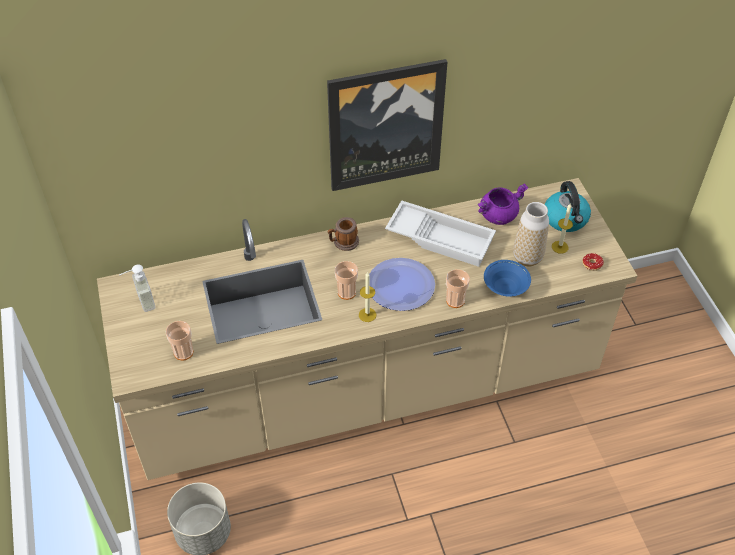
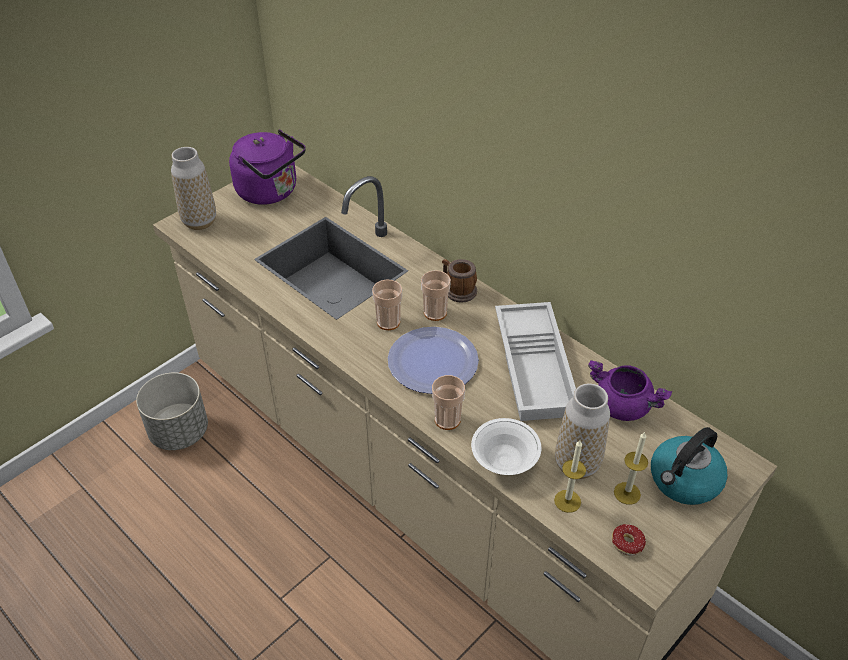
camera: 60 degrees right, 5 degrees down
soap dispenser [119,265,155,312] -> purple kettle [229,129,306,205]
cup [166,321,193,360] -> cup moved to [421,270,451,321]
picture [327,59,447,191] -> none
candle [359,272,376,322] -> candle moved to [554,440,586,513]
blue bowl [484,260,531,297] -> white bowl [471,418,541,475]
none -> vase [171,147,216,230]

